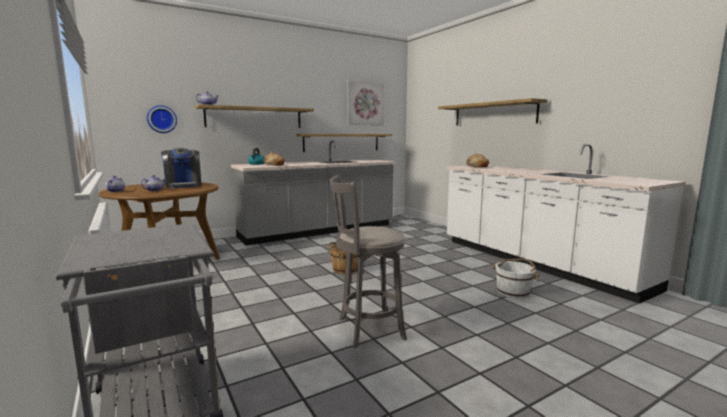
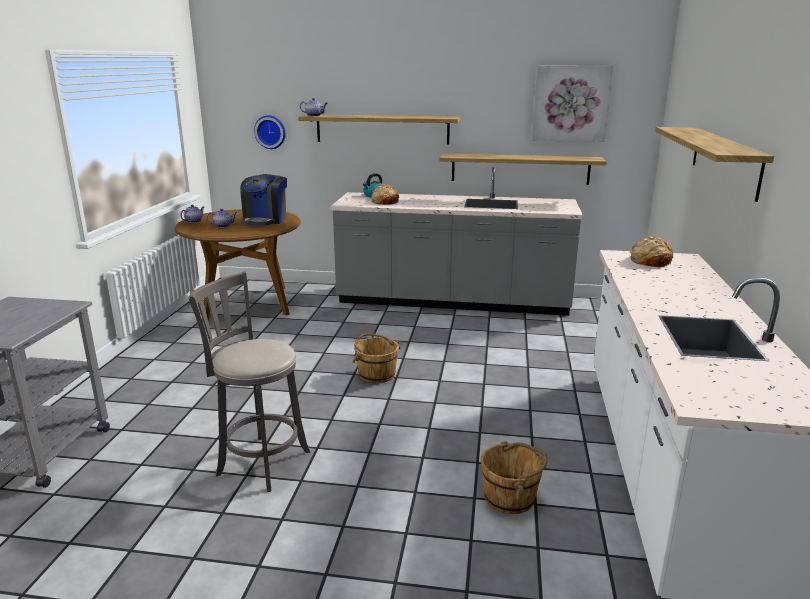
camera: 40 degrees right, 10 degrees up
white bucket [492,258,540,299] -> brown bucket [481,441,547,514]

